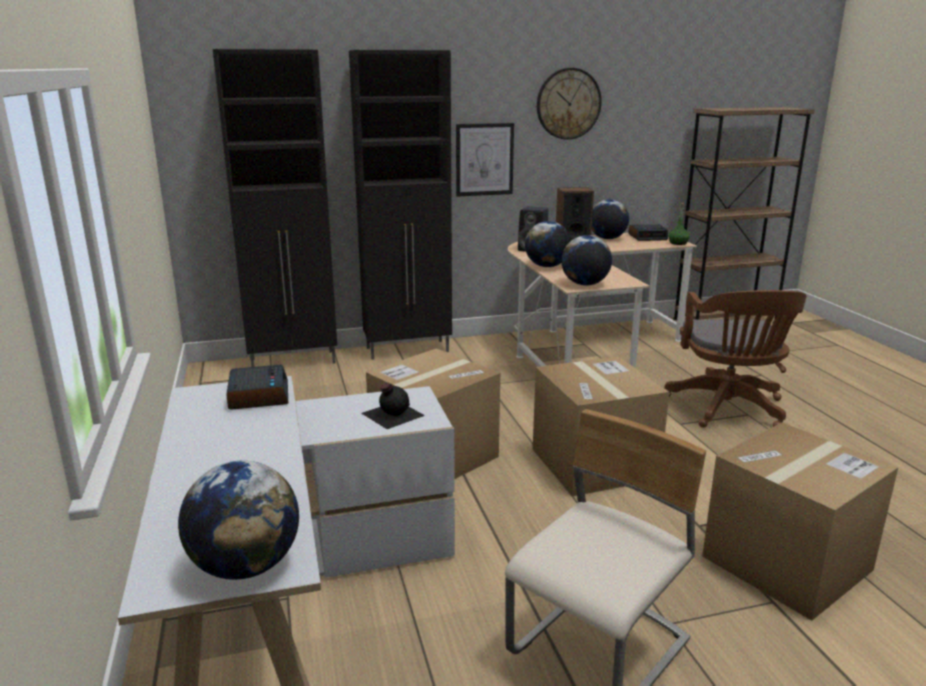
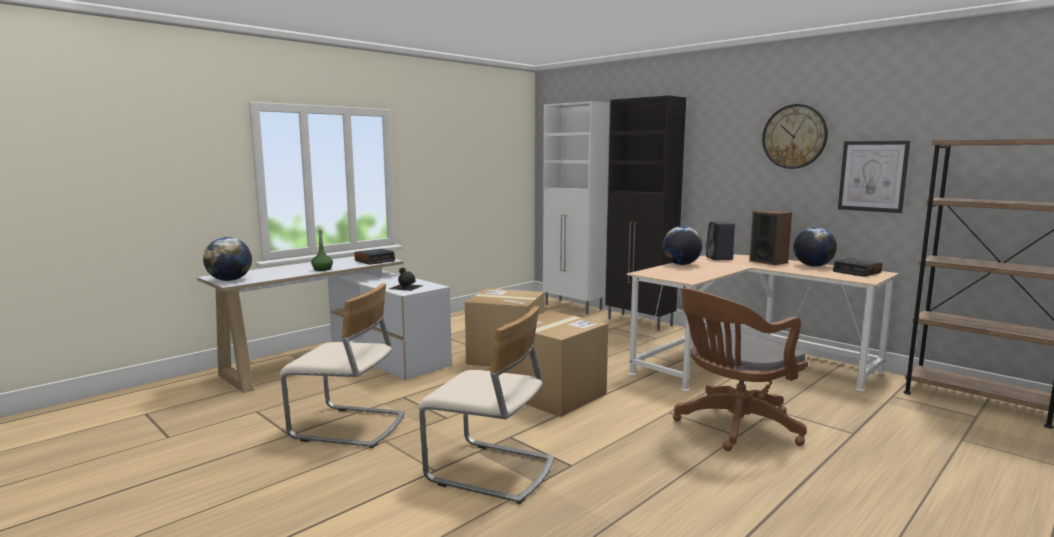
camera: 60 degrees right, 10 degrees down
black cabinet [213,49,337,367] -> white cabinet [543,101,610,314]
picture [456,123,514,197] -> picture moved to [838,141,910,213]
globe [561,235,612,286] -> none
green bottle [668,203,690,245] -> green bottle moved to [311,230,333,271]
cardboard box [702,422,898,621] -> beige chair [418,306,554,504]

